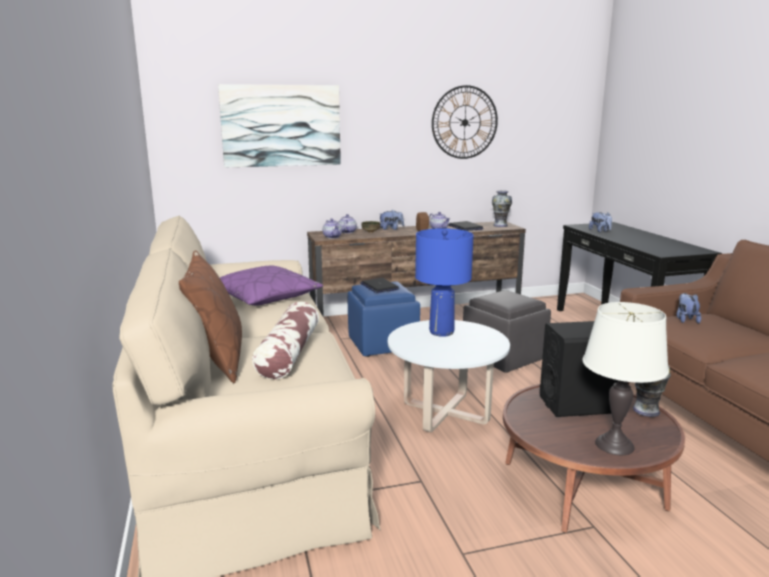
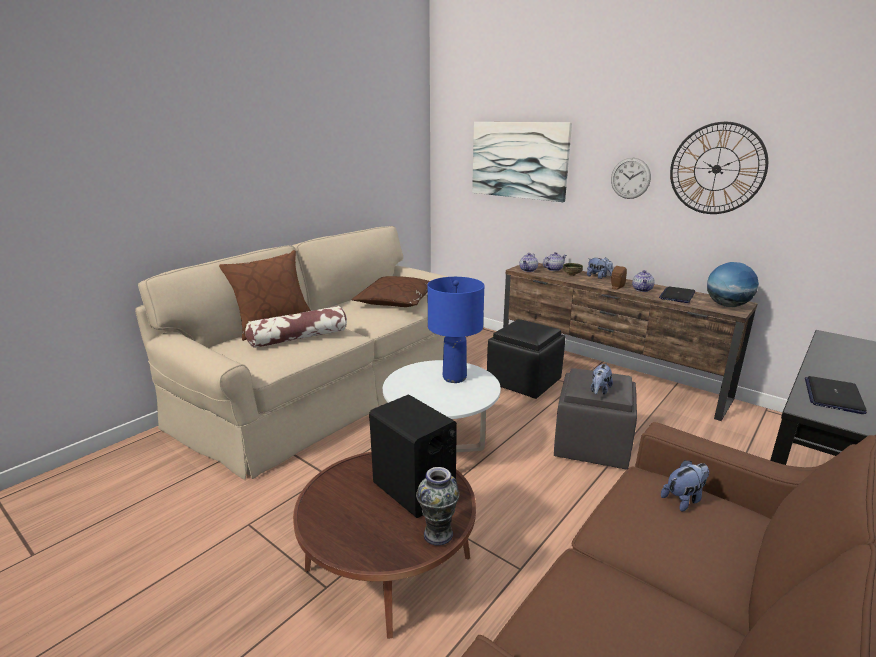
camera: 55 degrees right, 5 degrees up
purple pillow [220,266,323,305] -> brown pillow [352,276,430,307]
blue ottoman [348,282,420,357] -> black ottoman [487,319,565,399]
laptop [360,278,399,293] -> laptop moved to [805,376,867,414]
vase [492,190,512,227] -> globe [707,262,759,307]
white table lamp [582,302,669,455] -> none
plush toy [589,212,612,232] -> plush toy moved to [591,363,613,395]
none -> wall clock [611,157,651,199]

